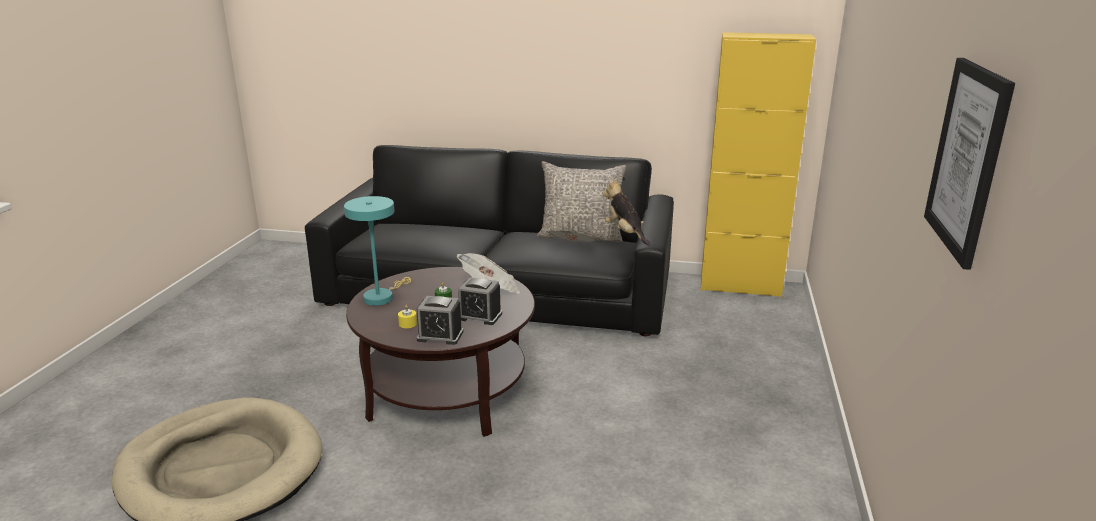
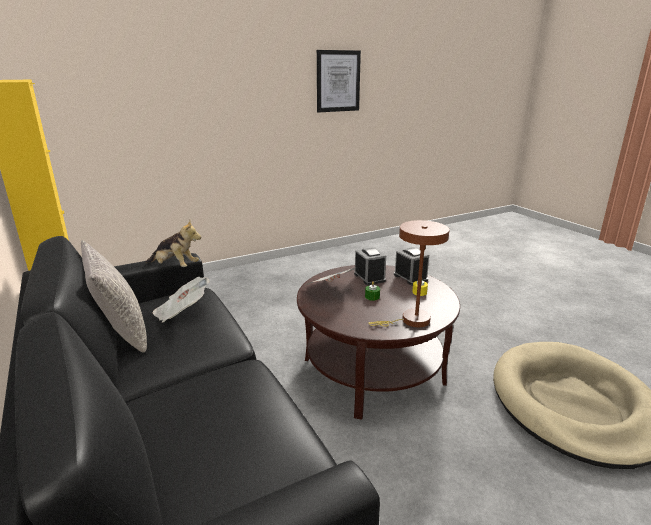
camera: 130 degrees left, 0 degrees up
turquoise table lamp [344,196,411,306] -> brown table lamp [368,220,449,327]
plush toy [602,178,650,245] -> plush toy turned 90 degrees counterclockwise [145,220,202,267]

